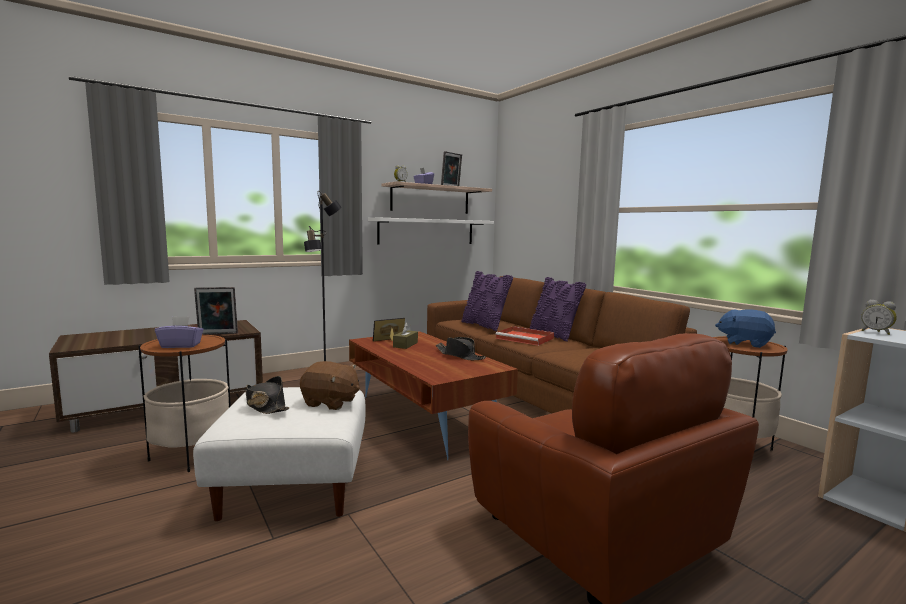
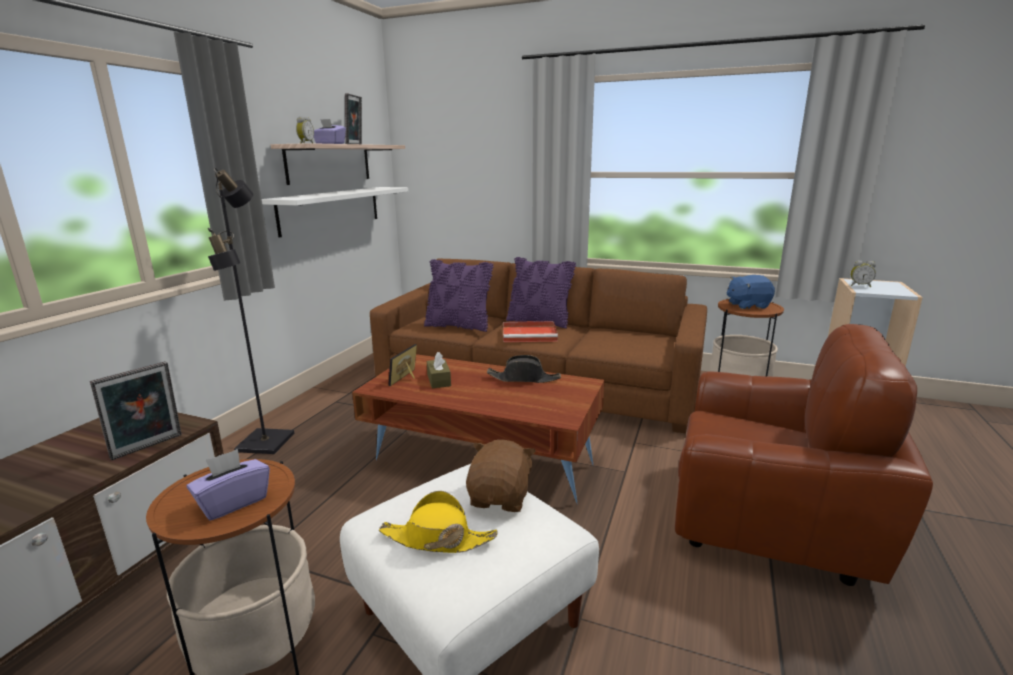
camera: 35 degrees left, 10 degrees up
black hat [245,376,289,414] -> yellow hat [379,491,497,553]
brown plush toy [300,361,360,410] -> brown plush toy turned 60 degrees counterclockwise [466,440,536,512]

